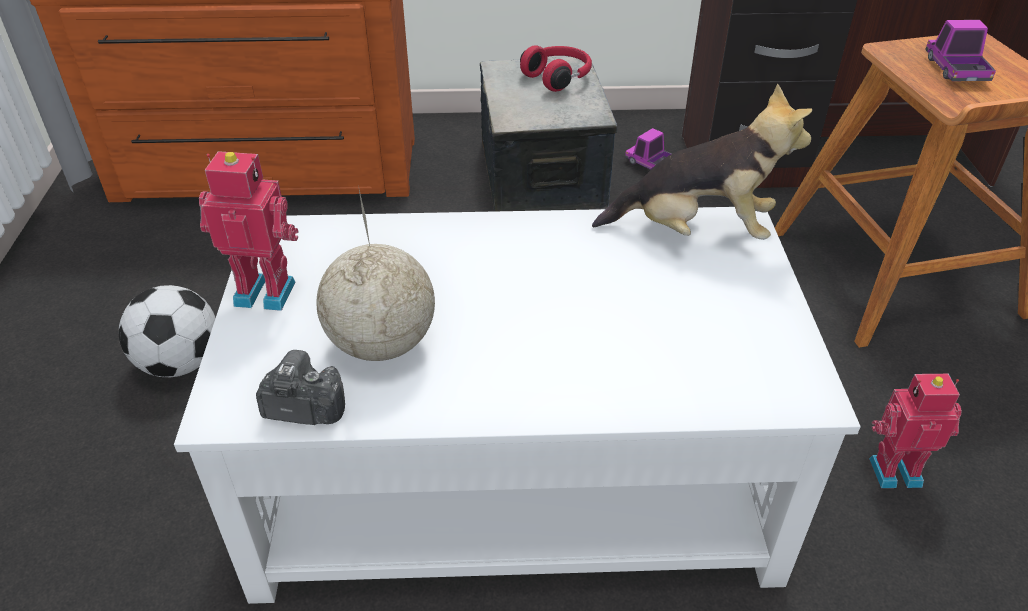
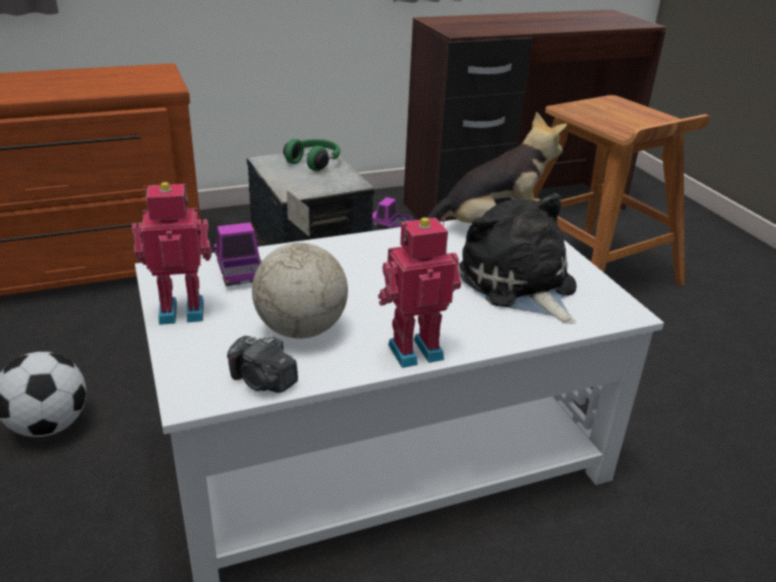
camera: 20 degrees left, 10 degrees down
camera [256,350,345,426] -> camera turned 135 degrees counterclockwise [227,335,298,393]
red headphones [520,45,592,92] -> green headphones [283,139,340,171]
toy robot [869,374,962,488] -> toy robot moved to [378,217,461,368]
toy truck [925,20,996,81] -> toy truck moved to [212,222,262,286]
none -> plush toy [459,193,577,324]

